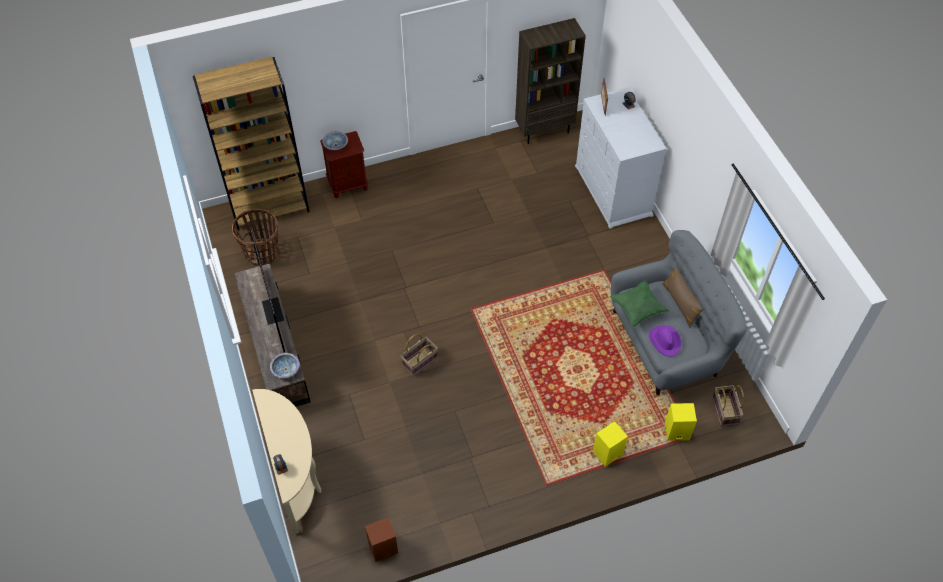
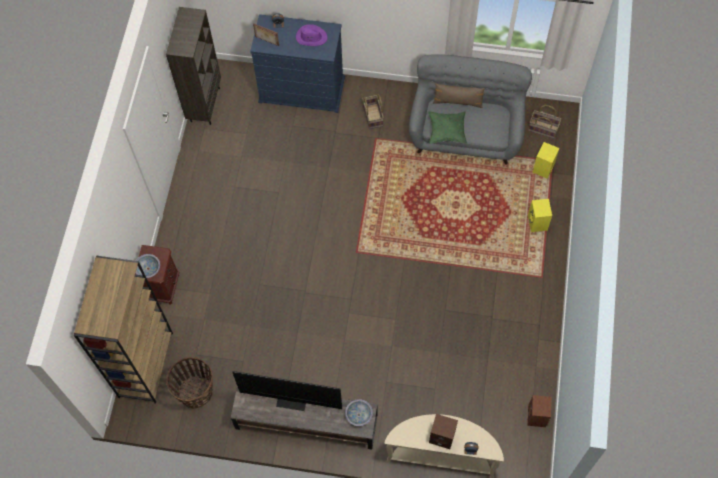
camera: 60 degrees left, 10 degrees up
basket [401,334,438,376] -> basket moved to [362,94,384,129]
white dresser [575,87,666,229] -> blue dresser [250,14,345,113]
purple hat [649,325,681,357] -> purple hat moved to [296,24,328,46]
none -> brown speaker [429,414,458,449]

